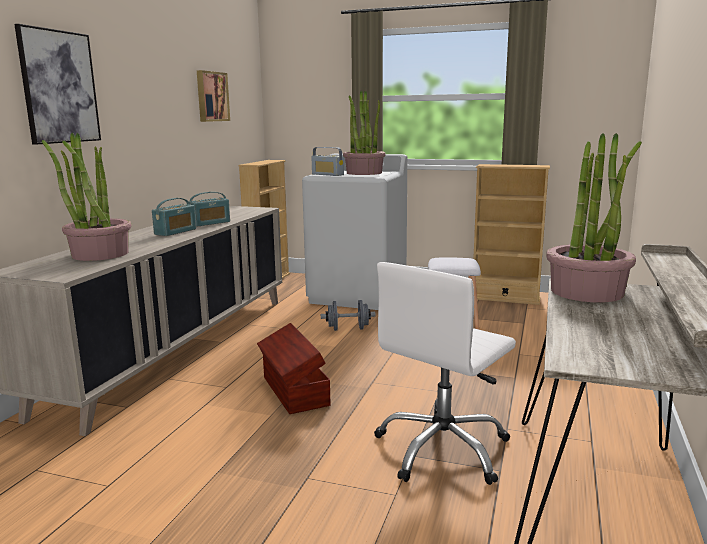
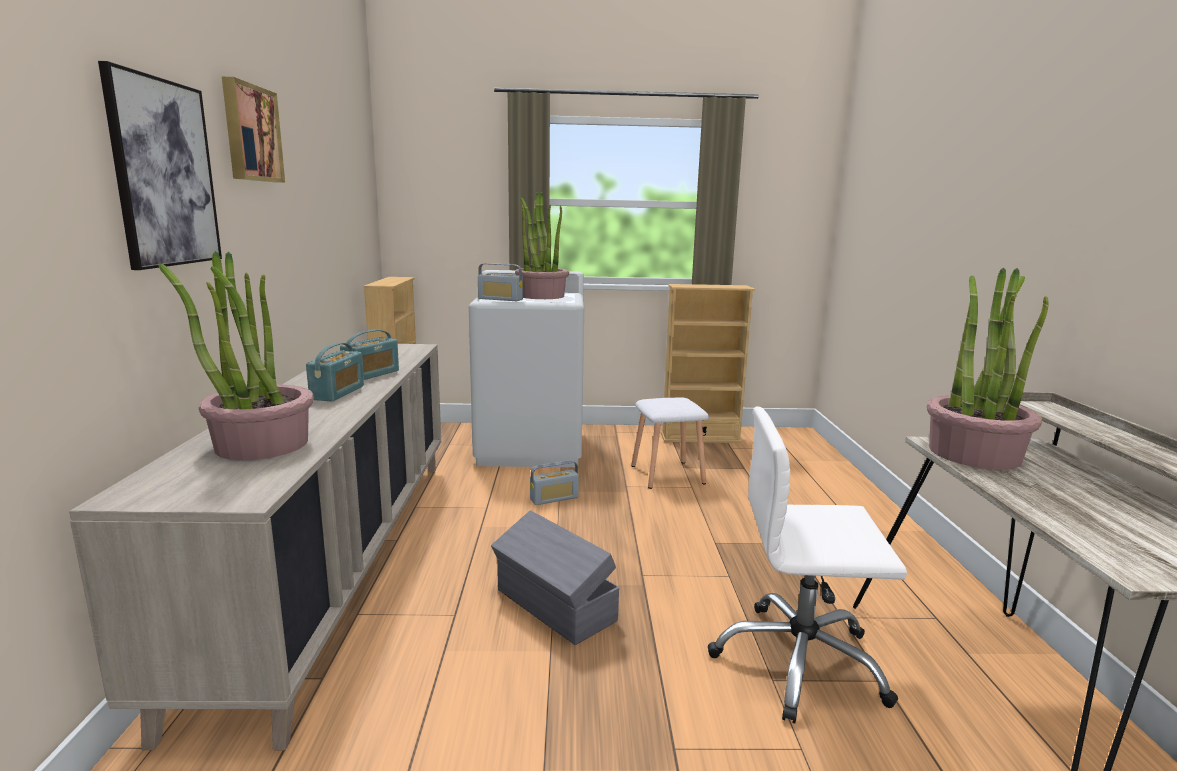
camera: 20 degrees left, 0 degrees up
picture [197,70,230,122] -> picture moved to [222,77,285,183]
brown storage box [257,323,330,414] -> grey storage box [491,510,619,645]
grey dumbbell [321,300,376,331] -> radio [530,460,579,505]
white office chair [374,262,516,485] -> white office chair turned 75 degrees clockwise [708,406,907,724]

